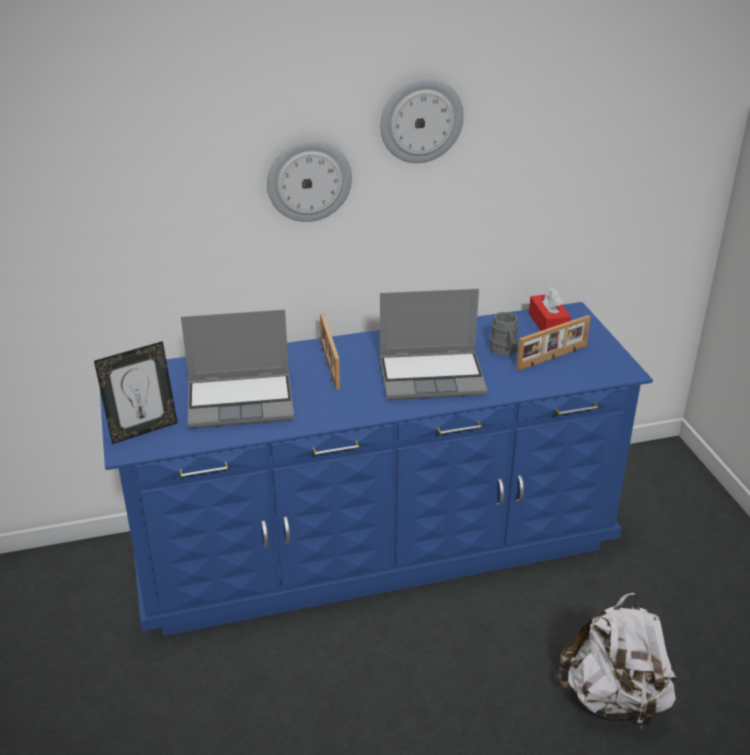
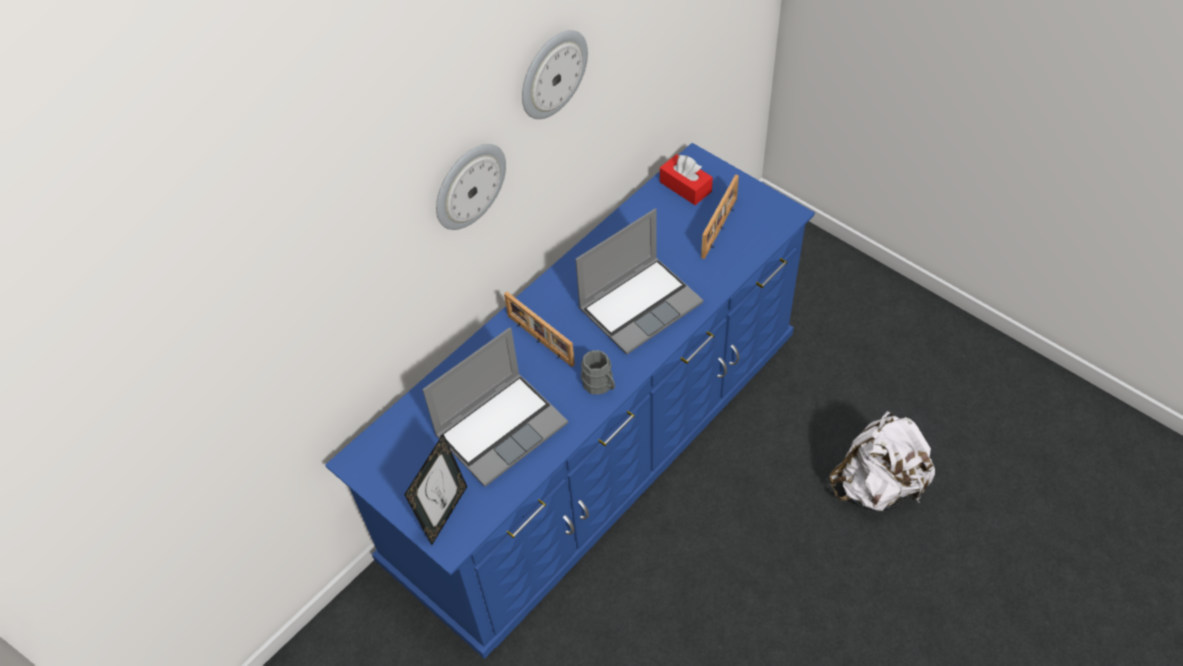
camera: 30 degrees left, 20 degrees up
grey mug [490,312,519,356] -> grey mug moved to [581,350,615,395]

